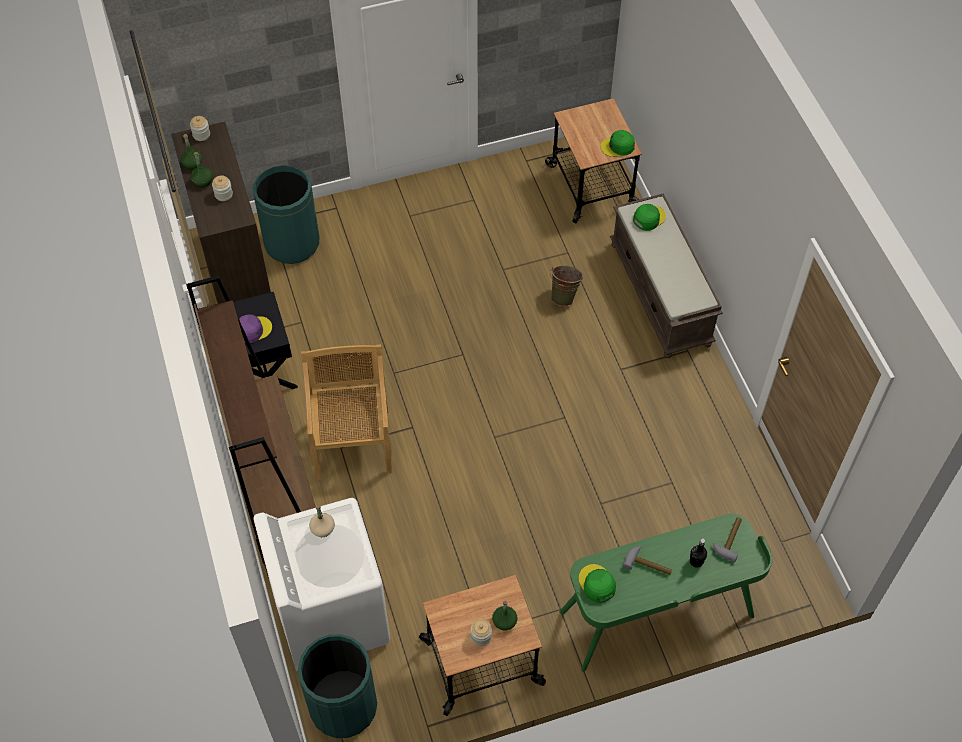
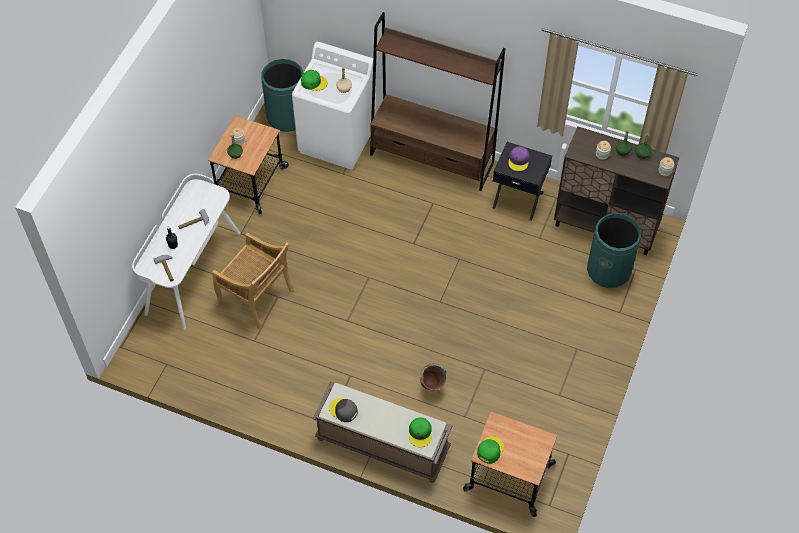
camera: 130 degrees right, 0 degrees up
beige chair [301,344,392,480] -> beige chair moved to [212,233,293,329]
green desk [560,514,773,671] -> white desk [132,174,241,330]
green cap [579,564,616,603] -> green cap moved to [301,70,327,91]
none -> grey cap [329,398,358,422]

